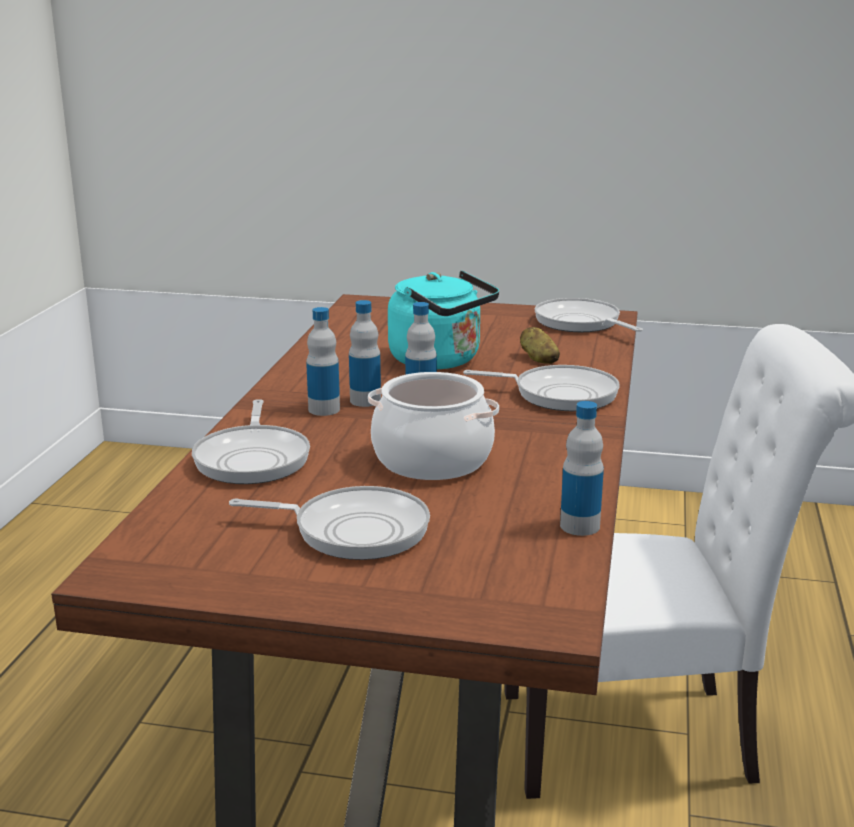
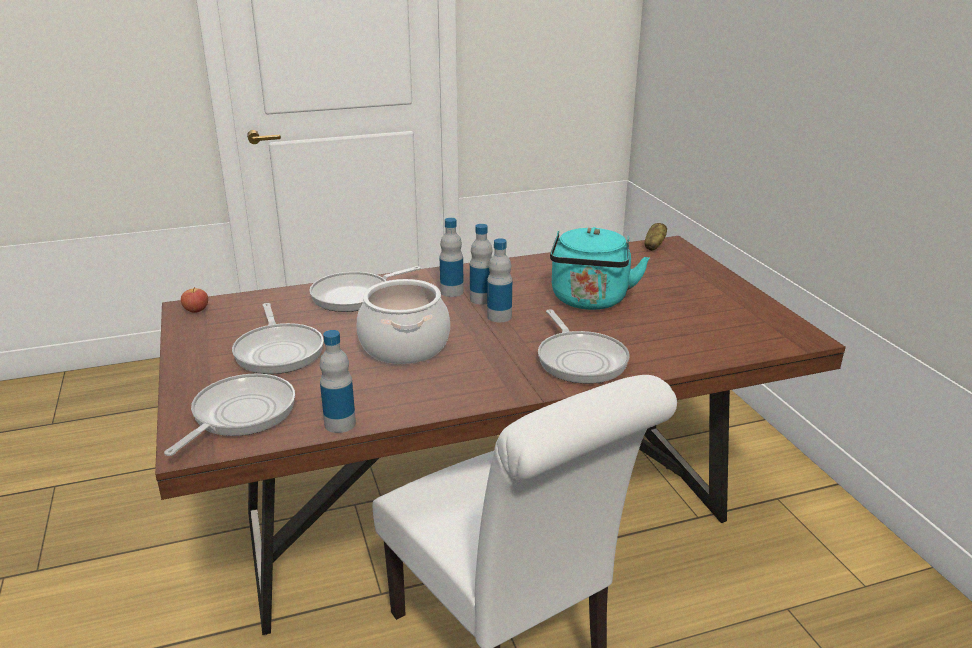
camera: 60 degrees right, 5 degrees up
potato [520,327,560,364] -> potato moved to [644,223,667,251]
frying pan [535,298,643,332] -> frying pan moved to [164,373,295,456]
none -> apple [181,287,208,313]

